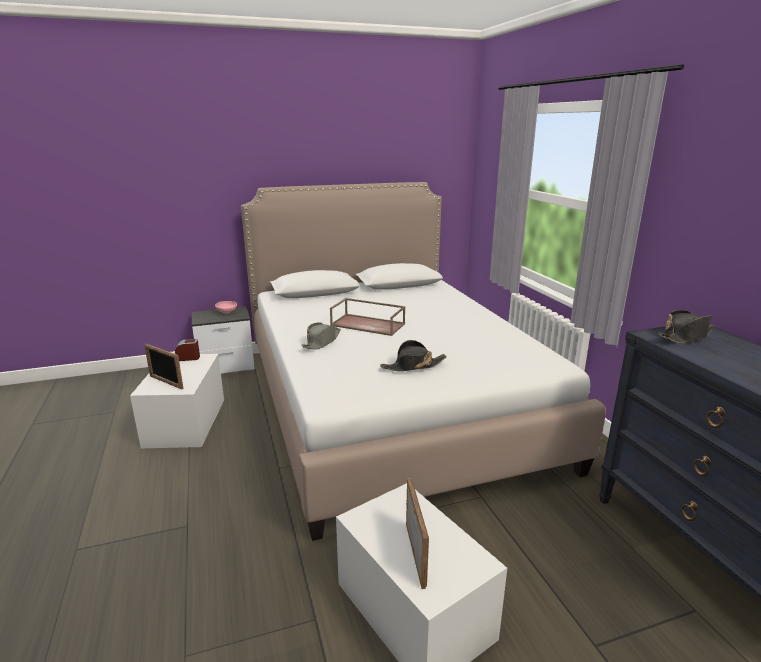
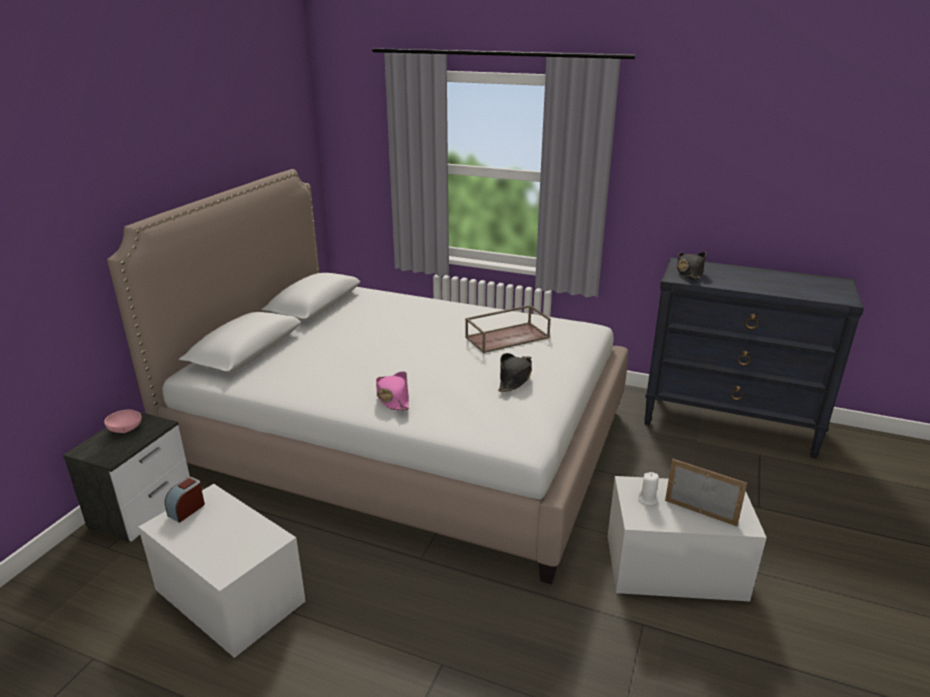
camera: 50 degrees left, 5 degrees up
picture frame [144,343,184,389] -> none
grey hat [302,322,341,349] -> pink hat [376,371,409,410]
brown tray [330,298,406,336] -> brown tray moved to [465,305,551,353]
none -> white candle [639,472,659,505]

